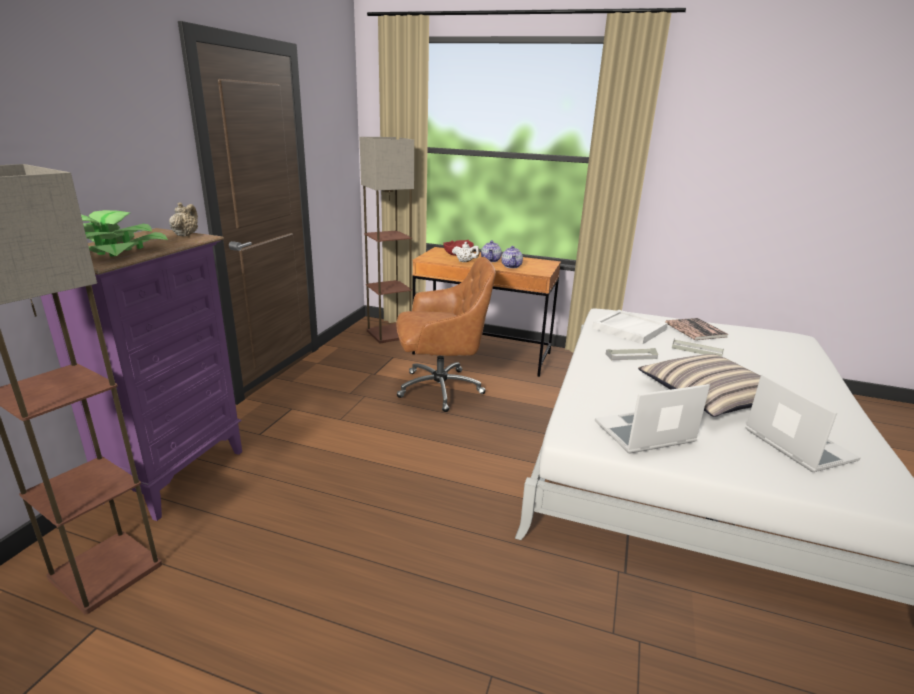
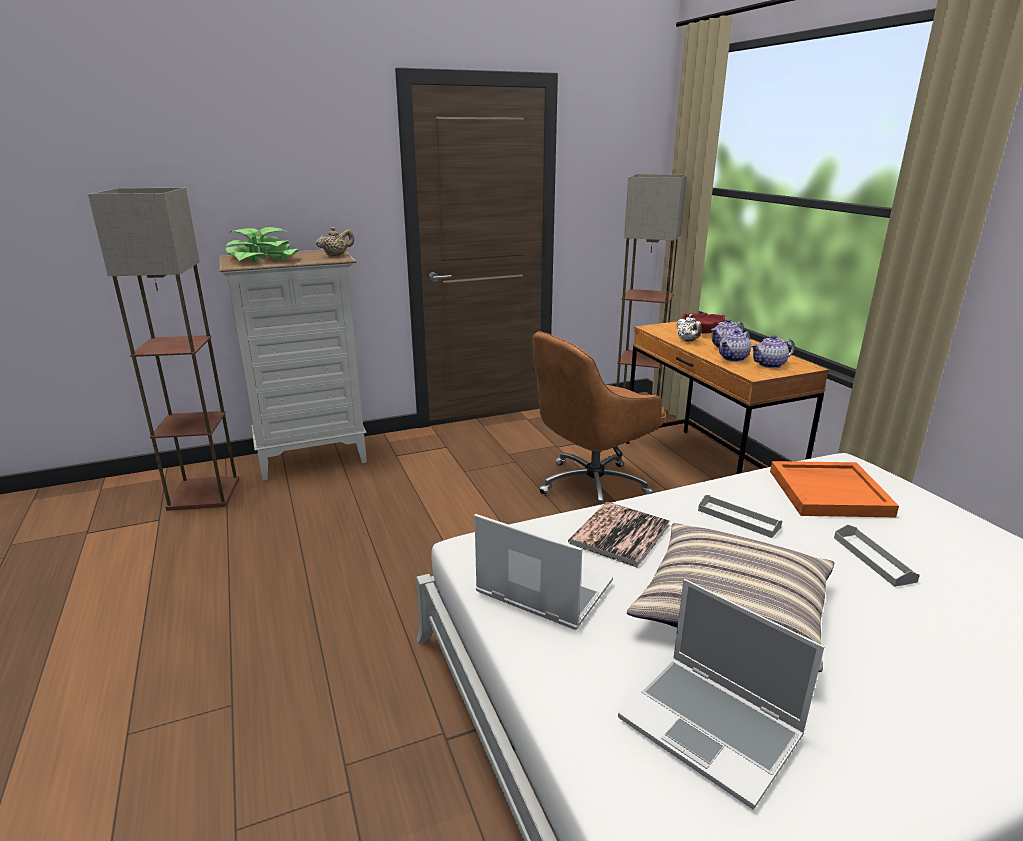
camera: 50 degrees right, 0 degrees up
purple dresser [40,228,242,521] -> white dresser [219,250,367,481]
brown office chair [396,257,496,412] -> brown office chair turned 105 degrees clockwise [532,331,666,505]
white tray [592,310,668,344] -> orange tray [770,461,899,517]
book [665,318,728,340] -> book moved to [568,502,670,567]
laptop [745,374,860,472] -> laptop turned 105 degrees clockwise [618,579,824,810]
none -> teapot [750,335,795,368]

